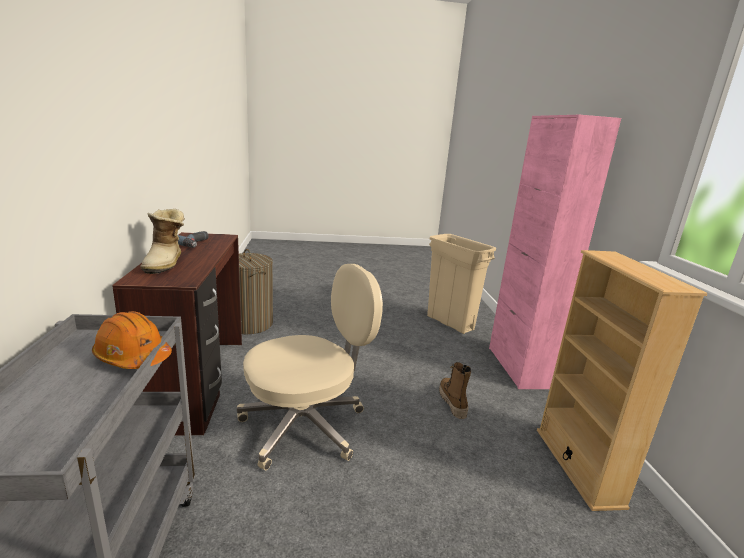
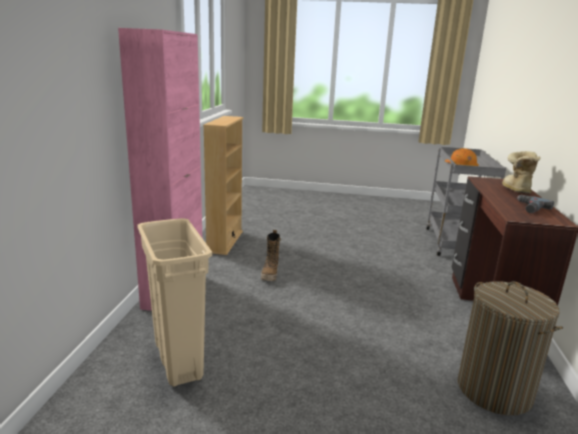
camera: 165 degrees left, 0 degrees up
beige office chair [237,264,383,470] -> none

